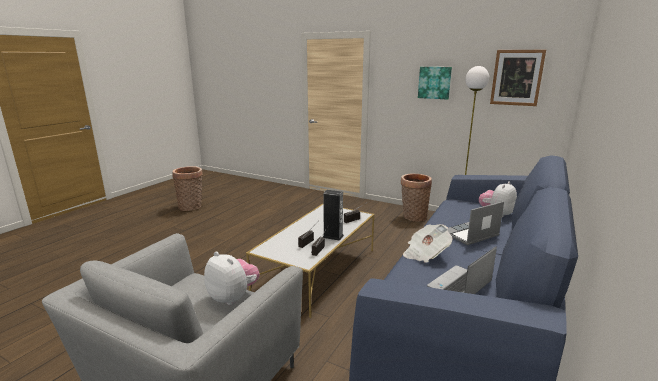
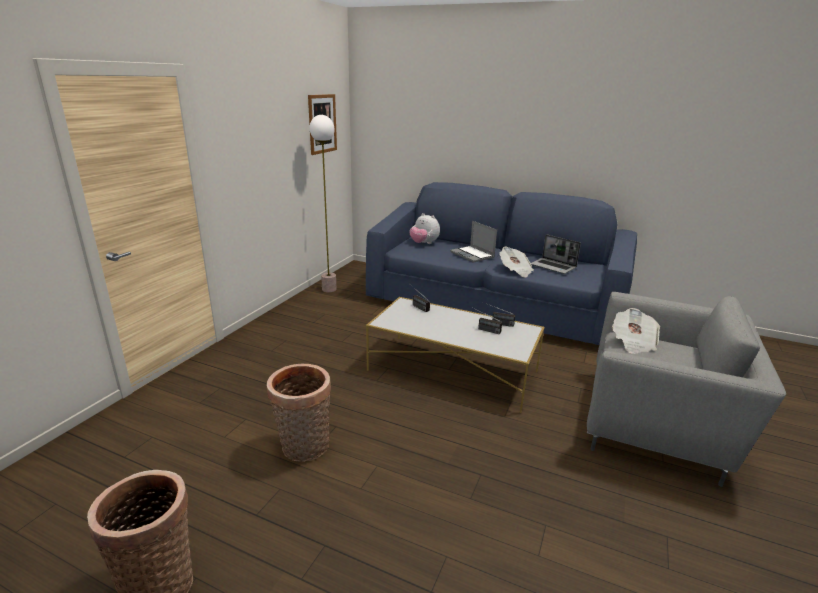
camera: 95 degrees left, 5 degrees up
plush toy [204,251,260,305] -> newspaper [612,308,660,354]
speaker [323,190,344,241] -> none
basket [401,174,432,222] -> basket moved to [267,364,331,462]
picture [418,67,452,100] -> none

